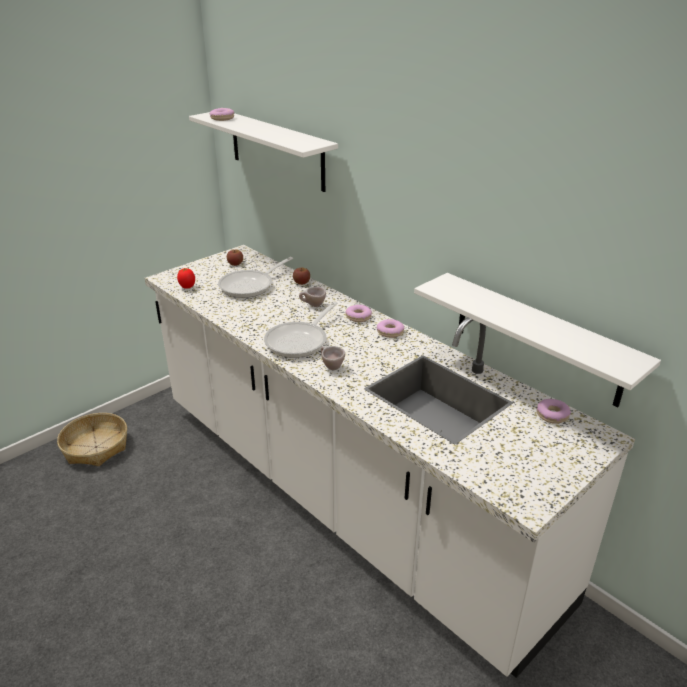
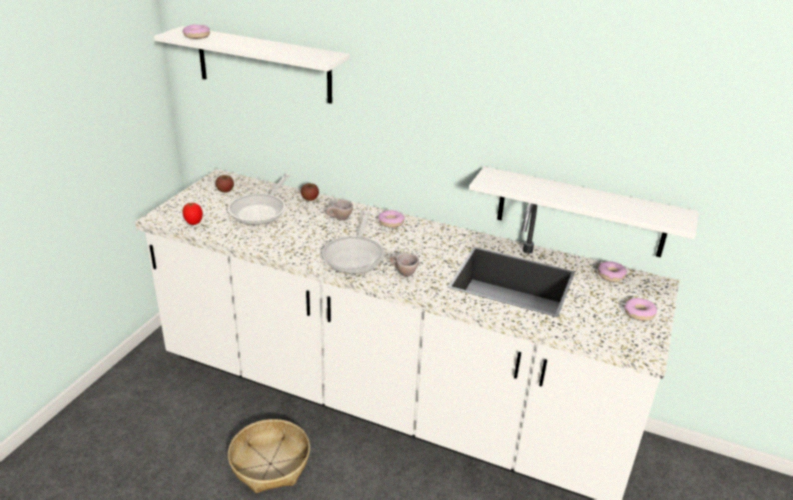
camera: 25 degrees left, 0 degrees up
basket [57,413,127,466] -> basket moved to [228,419,310,493]
donut [377,319,404,338] -> donut moved to [624,298,657,321]

